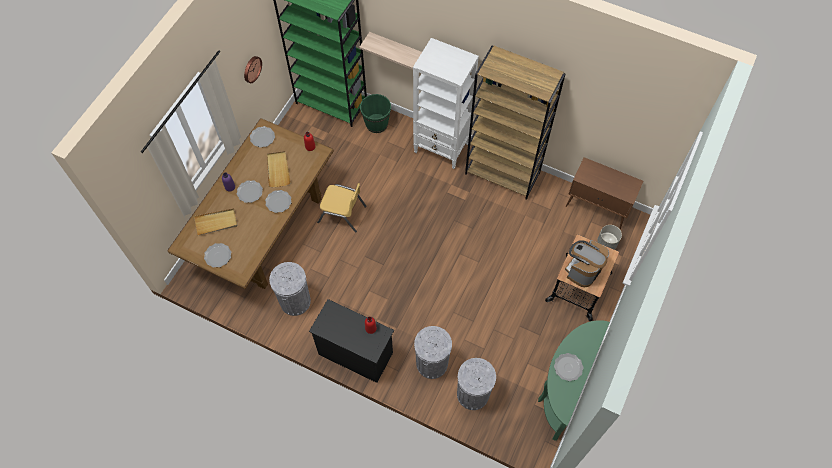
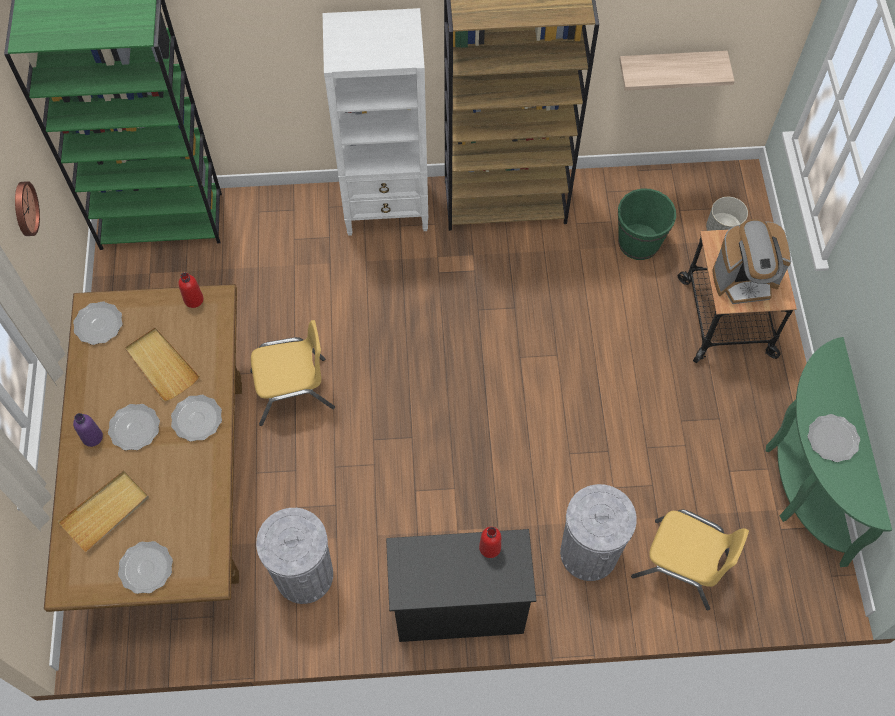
camera: 30 degrees left, 0 degrees up
shelf [359,32,422,70] -> shelf moved to [619,51,735,91]
green bucket [360,94,391,133] -> green bucket moved to [618,188,676,260]
grey trash can [457,358,496,410] -> yellow chair [631,509,749,610]
coffee machine [565,240,609,287] -> coffee machine turned 105 degrees counterclockwise [712,219,791,304]
brown cabinet [566,157,643,229] -> none

